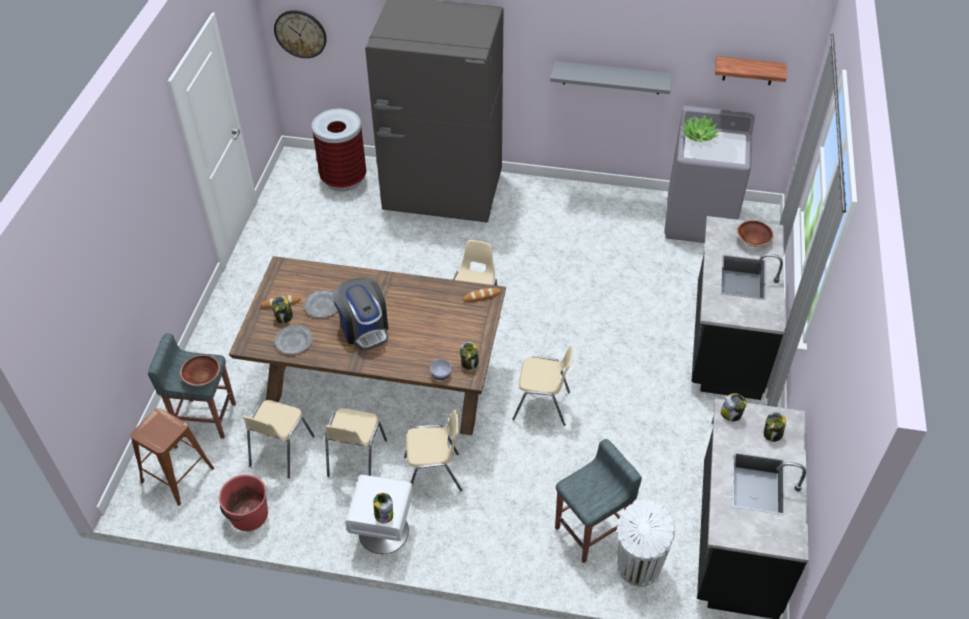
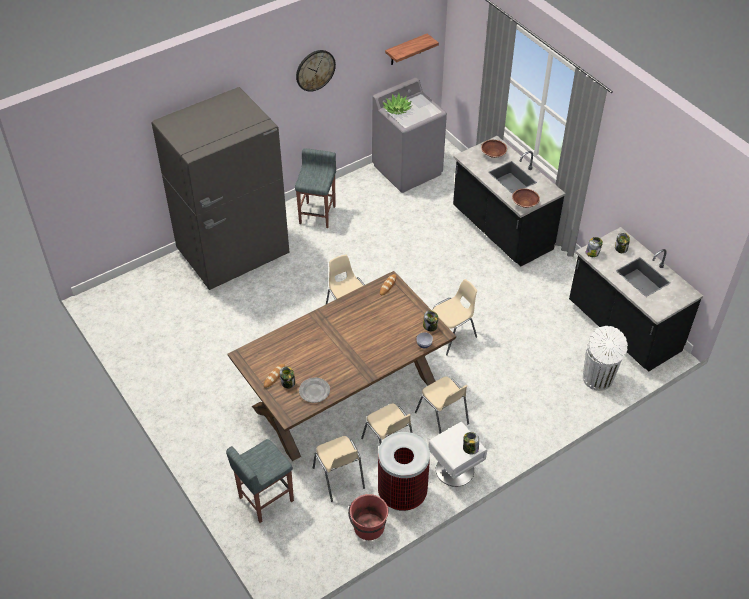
camera: 45 degrees left, 0 degrees up
brown stool [130,408,214,506] -> none
brown bowl [180,355,220,386] -> brown bowl moved to [512,189,540,208]
wall clock [274,10,327,58] -> wall clock moved to [296,50,336,92]
grey plate [304,290,338,318] -> none
trash can [312,109,366,191] -> trash can moved to [378,432,430,511]
coffee machine [332,277,388,351] -> none
beige chair [404,410,462,491] -> beige chair turned 105 degrees clockwise [415,377,469,434]
grey shelf [550,61,672,94] -> none
grey stool [555,439,642,563] -> grey stool moved to [295,149,336,228]

